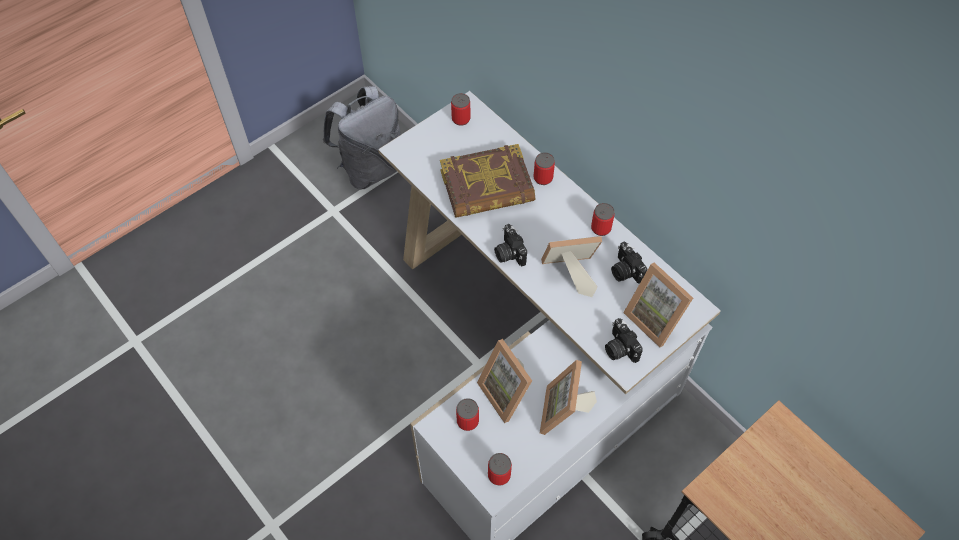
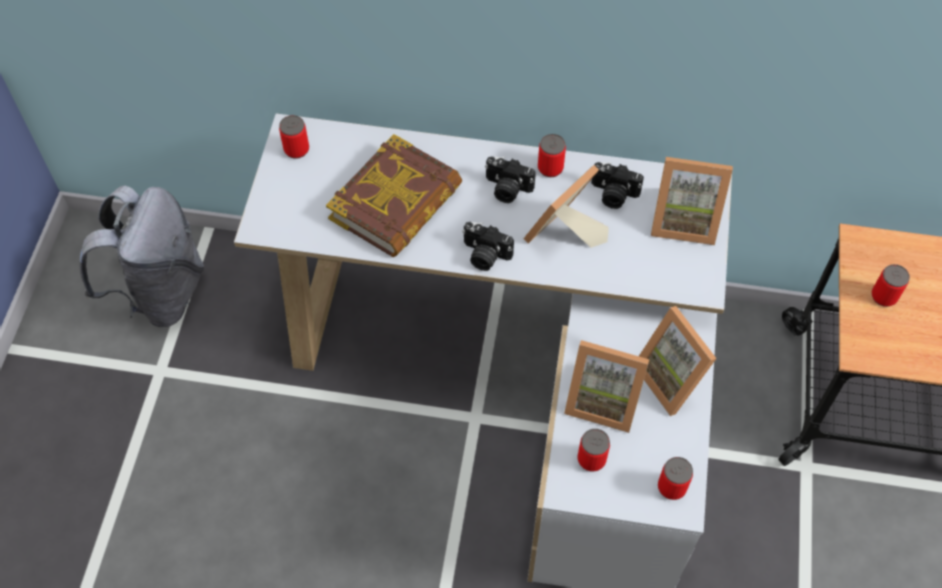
camera: 40 degrees left, 0 degrees up
can [534,152,555,185] -> can moved to [872,264,910,307]
camera [605,318,643,363] -> camera moved to [485,156,536,203]

